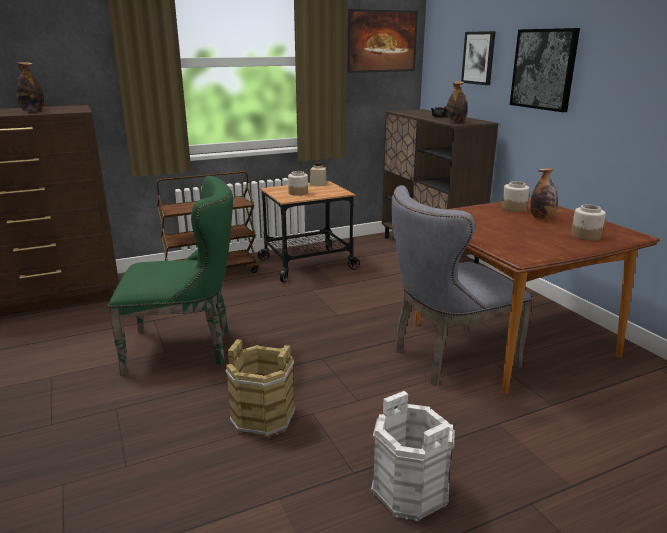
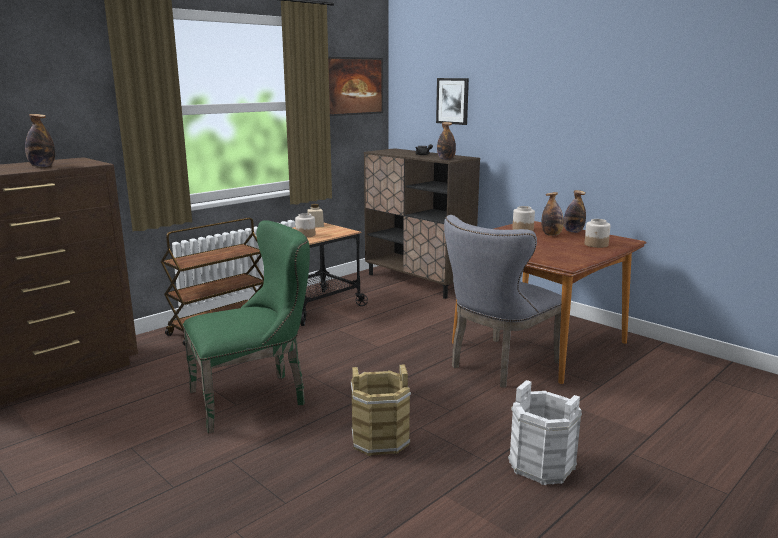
camera: 20 degrees left, 5 degrees down
picture [510,28,580,112] -> none
none -> bottle [564,190,586,233]

